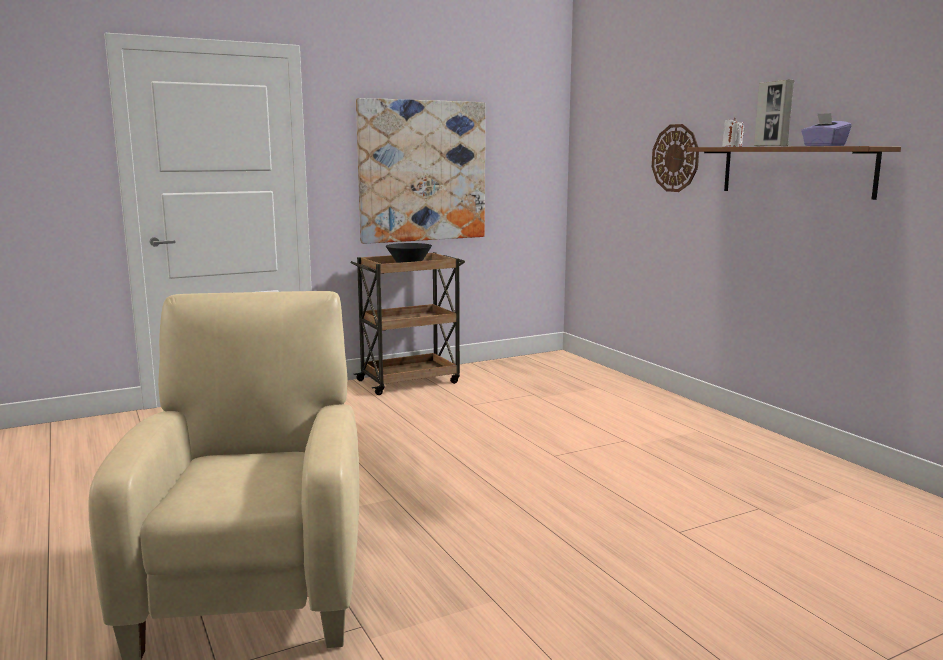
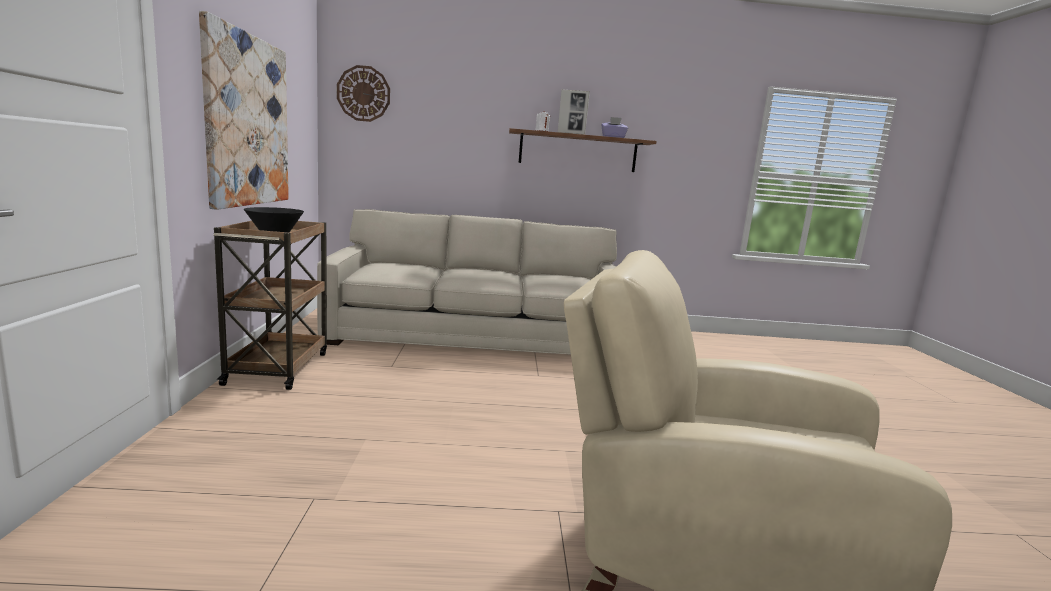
camera: 65 degrees left, 0 degrees up
wall clock [652,124,699,192] -> wall clock moved to [337,65,390,122]
none -> beige sofa [317,209,617,355]

